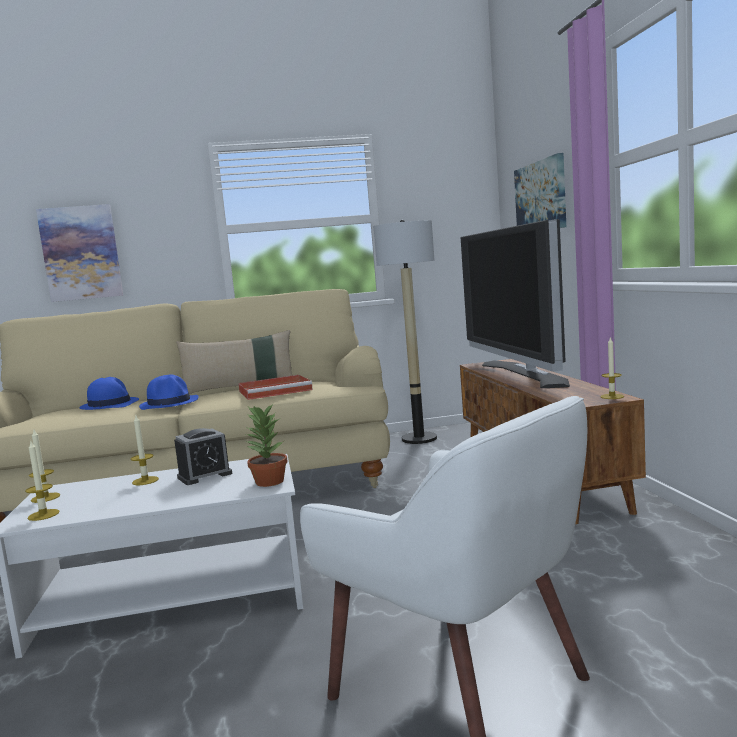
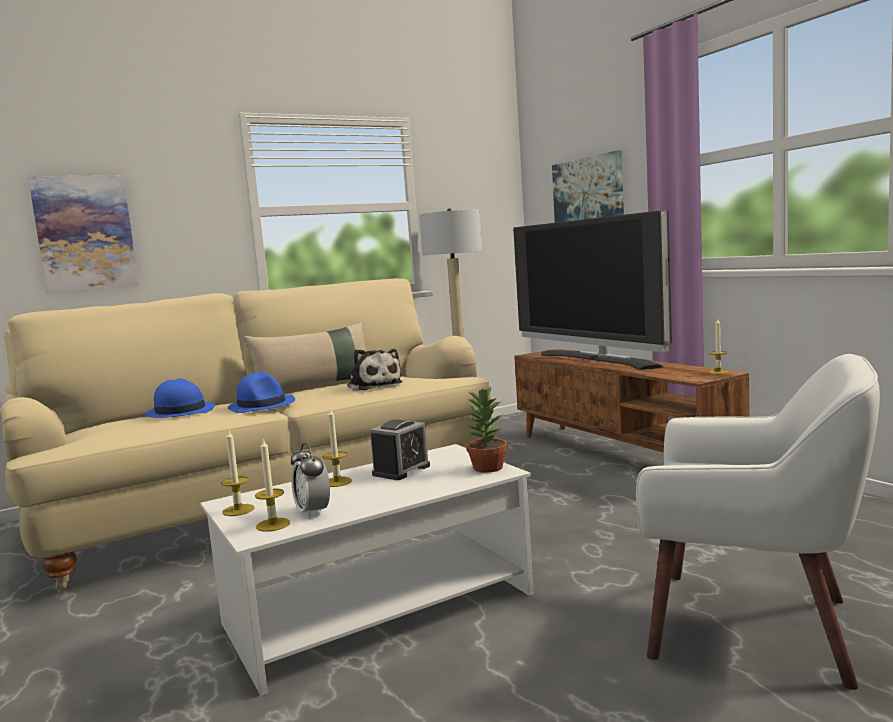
camera: 20 degrees left, 0 degrees up
red tray [238,375,313,400] -> plush toy [347,349,403,391]
none -> alarm clock [291,443,330,519]

